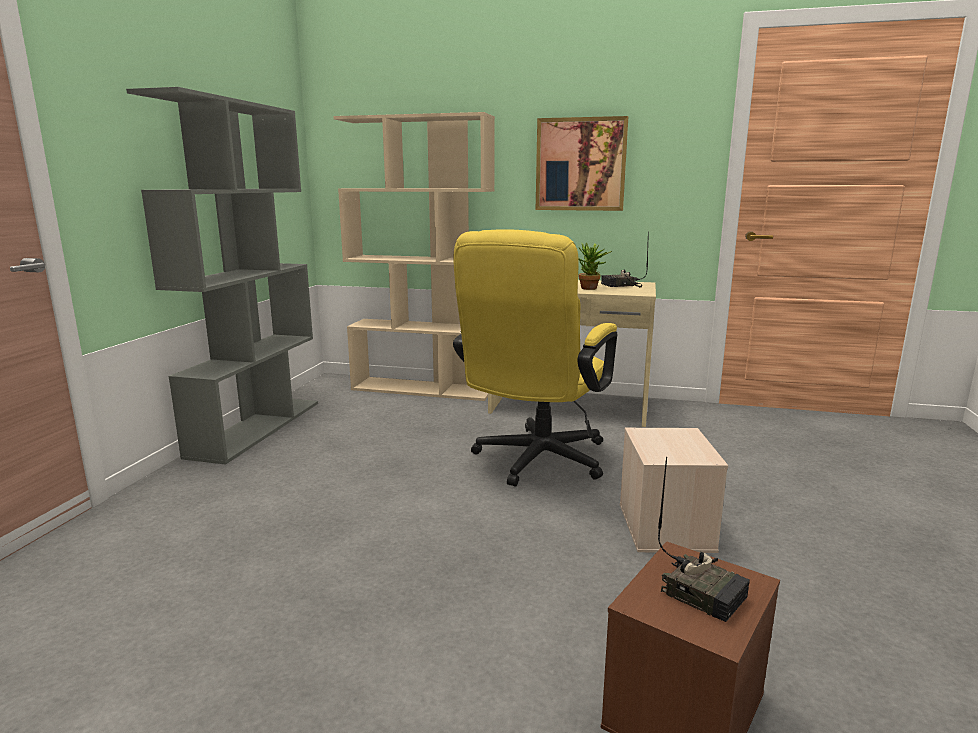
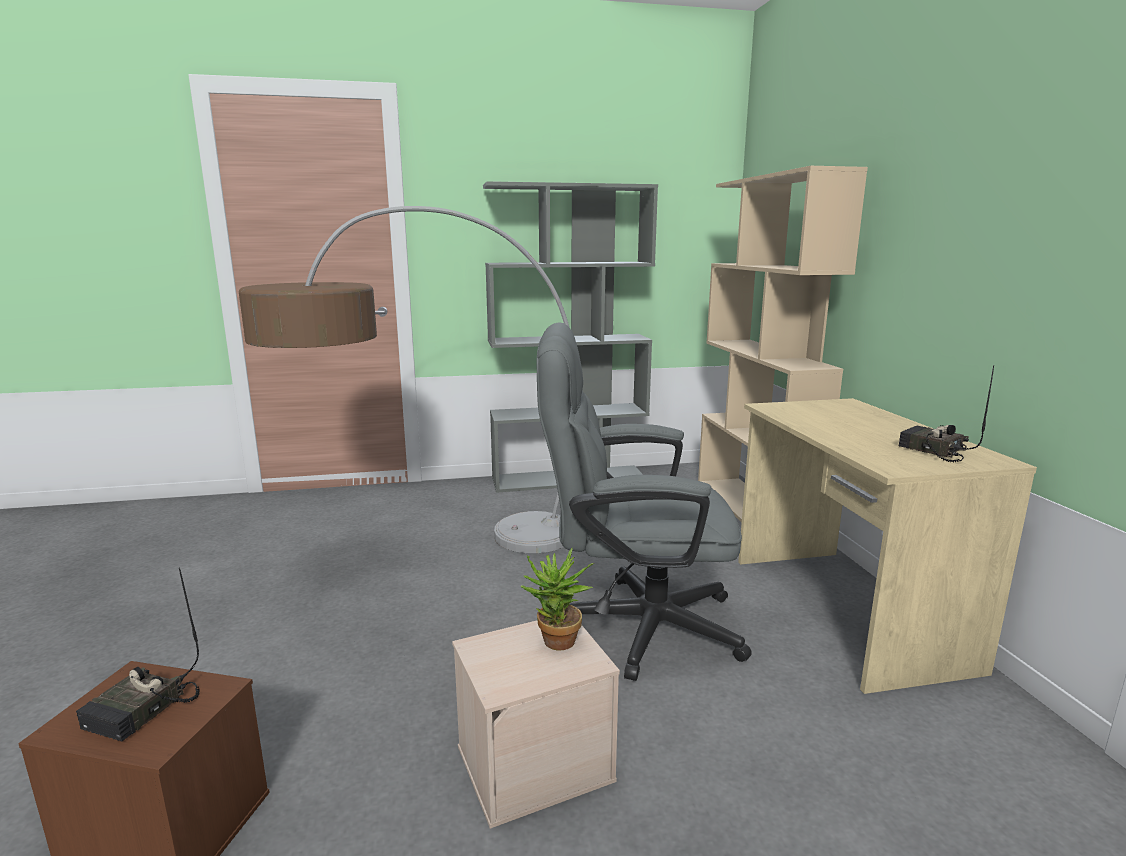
camera: 65 degrees right, 0 degrees up
yellow office chair [453,229,617,487] -> grey office chair [537,322,752,681]
picture [536,116,628,211] -> none
potted plant [578,243,612,290] -> potted plant moved to [521,548,594,650]
none -> floor lamp [239,206,569,554]

